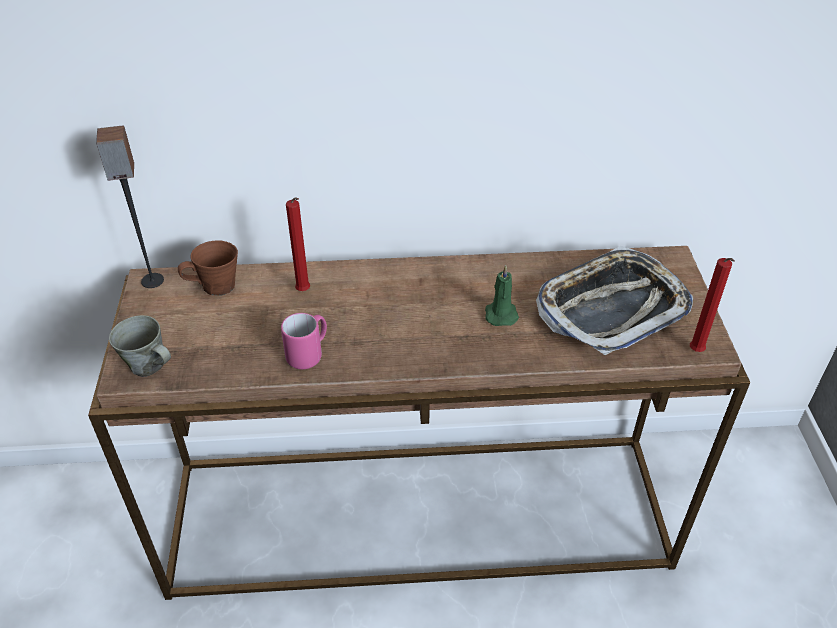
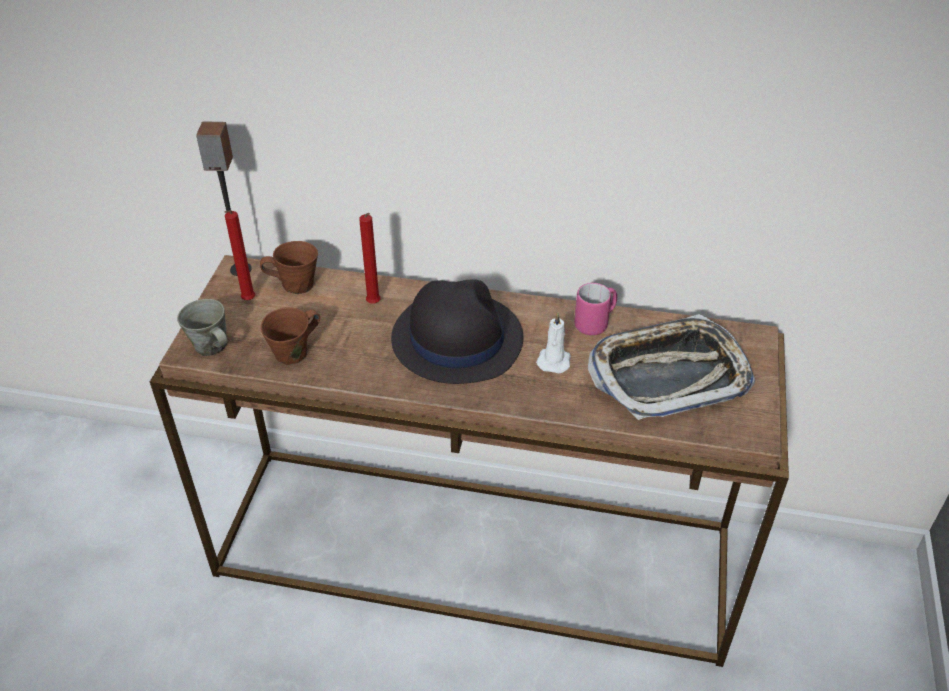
camera: 15 degrees right, 0 degrees up
pink mug [281,313,327,369] -> pink mug moved to [574,283,617,335]
green candle [485,265,519,326] -> white candle [536,312,571,373]
red candle [690,258,735,352] -> red candle moved to [225,210,255,300]
none -> brown mug [261,307,320,365]
none -> black hat [391,279,524,384]

